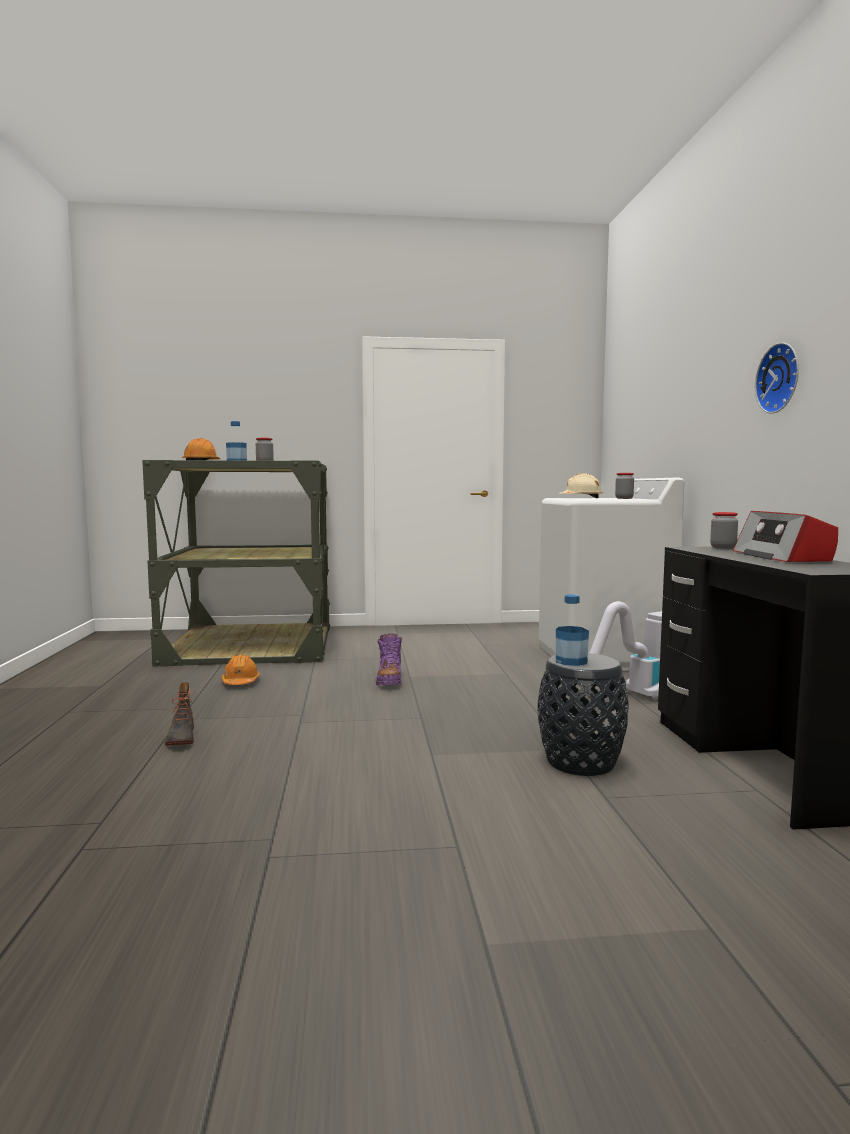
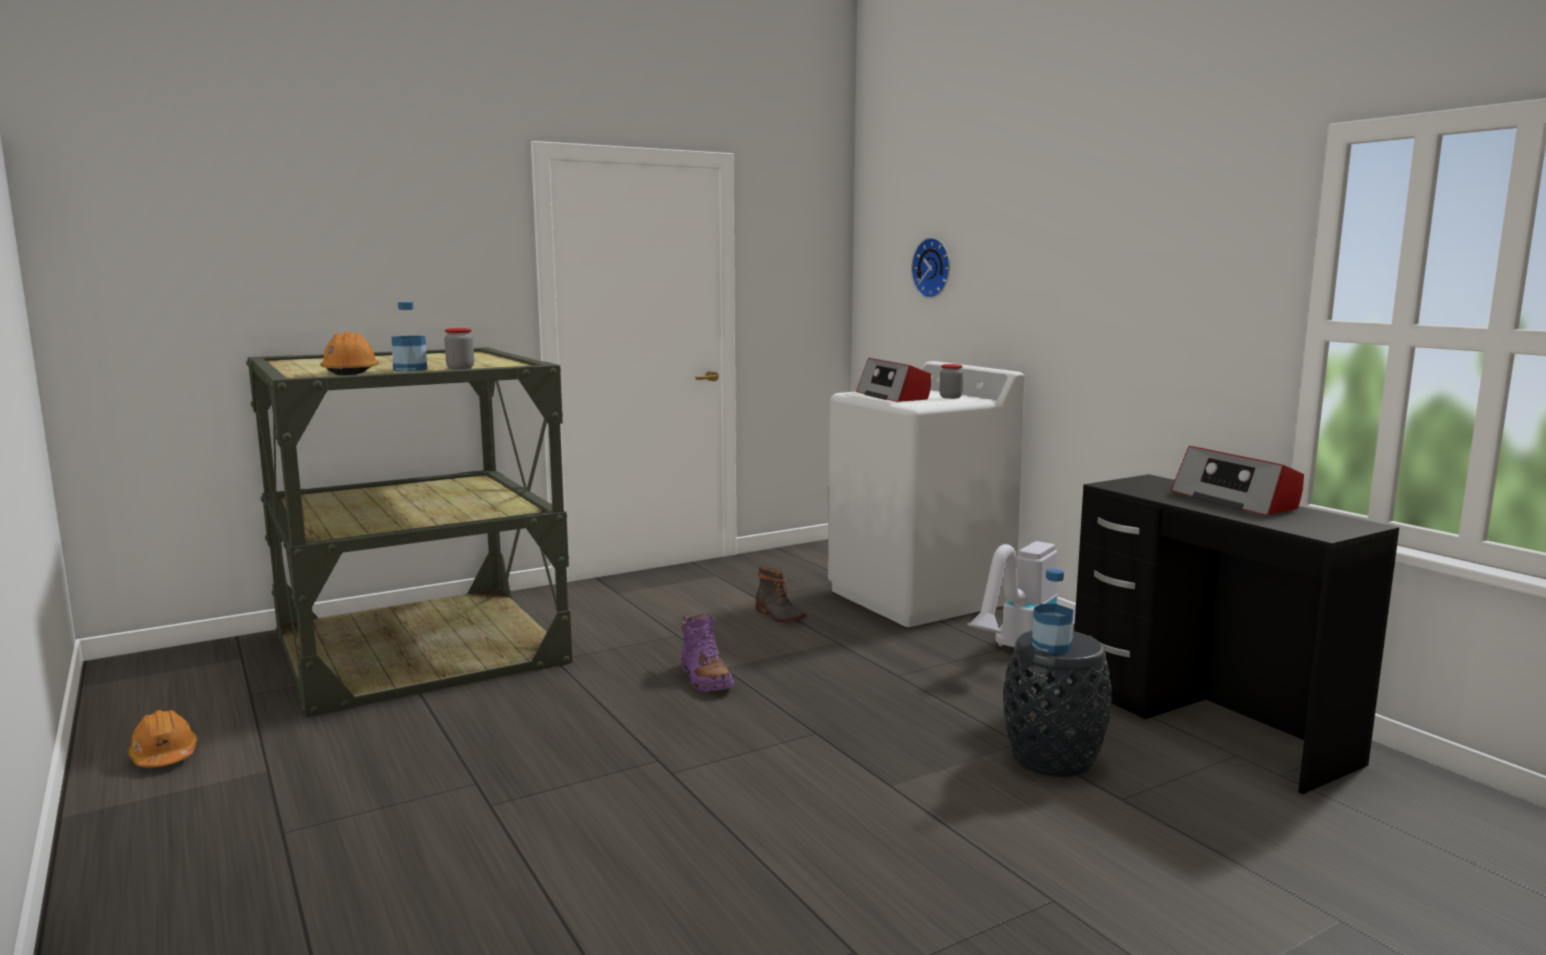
camera: 25 degrees left, 5 degrees up
boot [165,682,194,746] -> boot moved to [756,567,806,622]
orange hard hat [222,654,260,685] -> orange hard hat moved to [128,710,198,767]
beige hard hat [558,473,603,498] -> radio [856,358,931,402]
jar [710,512,738,549] -> none
wall clock [755,342,799,414] -> wall clock moved to [911,237,950,299]

